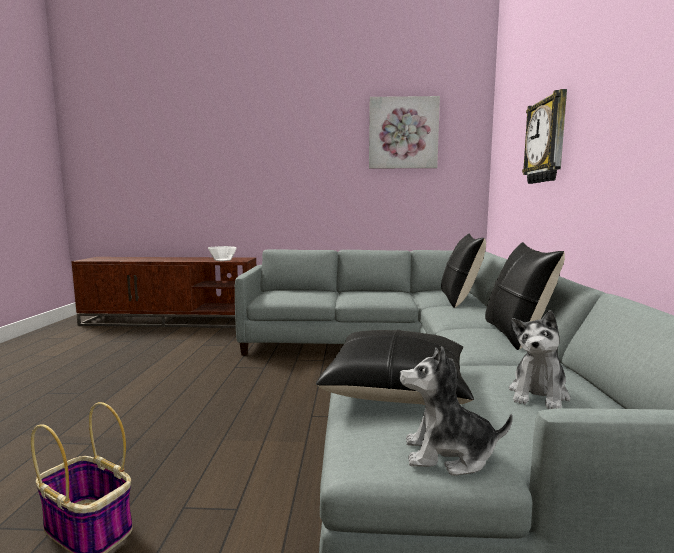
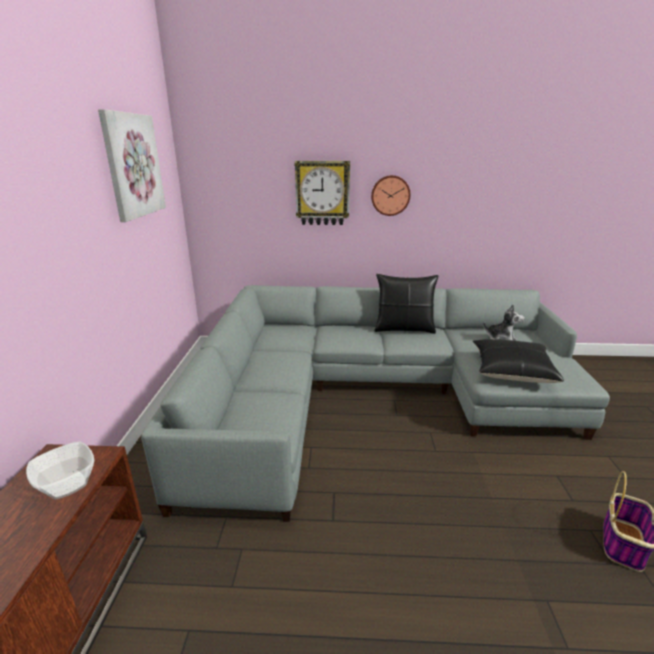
camera: 90 degrees left, 15 degrees up
plush toy [399,346,513,476] -> none
black pillow [441,233,486,308] -> none
none -> wall clock [371,175,411,216]

